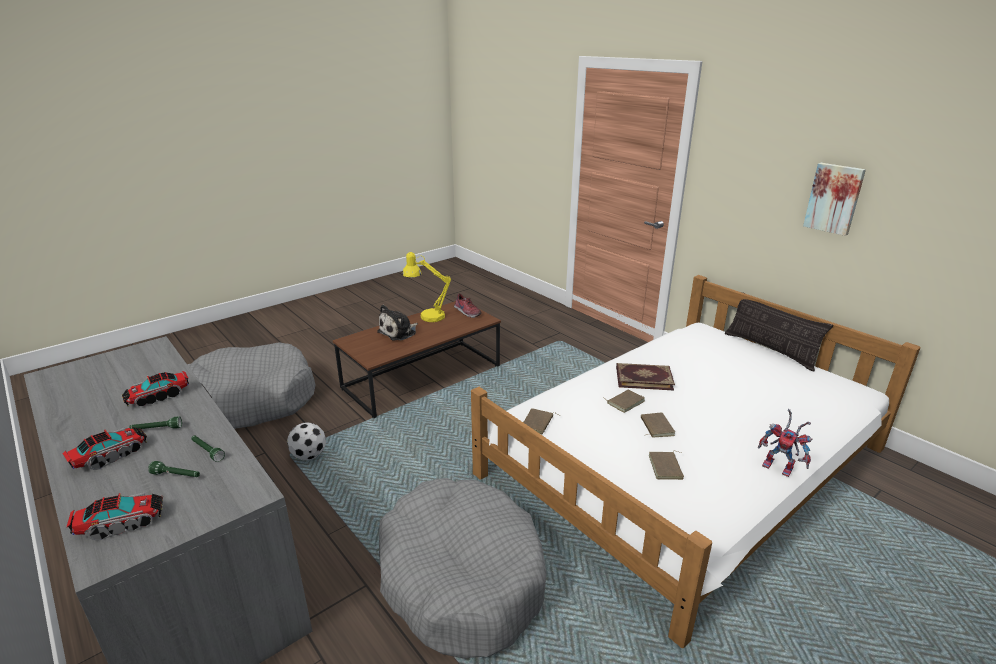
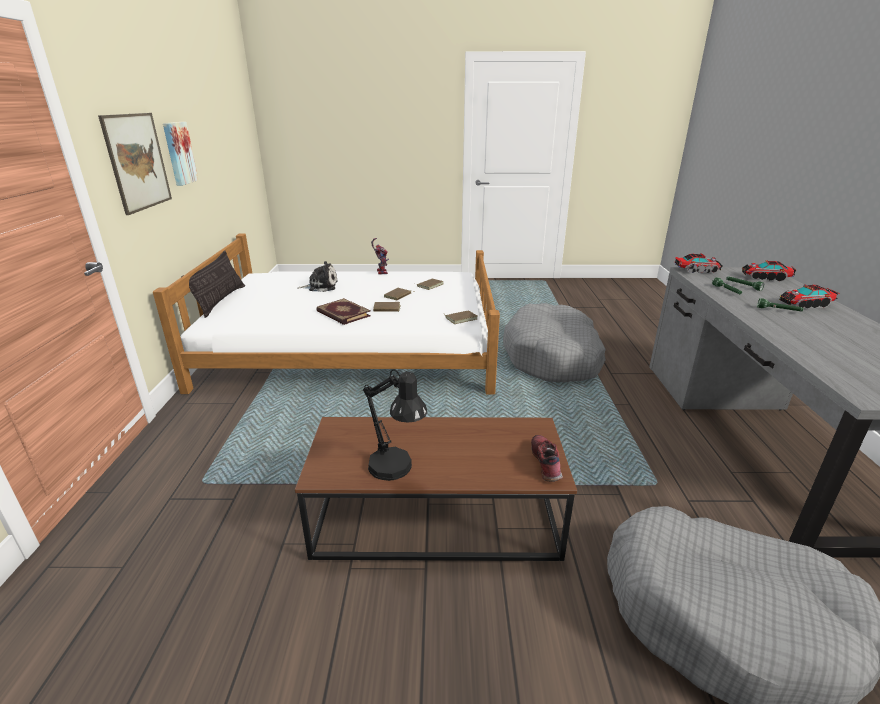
camera: 140 degrees left, 0 degrees up
toy truck [122,371,189,407] -> toy truck moved to [675,253,723,274]
football [287,422,326,460] -> none
plush toy [377,305,418,341] -> plush toy moved to [298,261,338,292]
yellow table lamp [402,252,451,322] -> black table lamp [363,370,427,481]
shoe [454,293,482,318] -> shoe moved to [531,435,563,482]
none -> picture [98,113,172,215]

